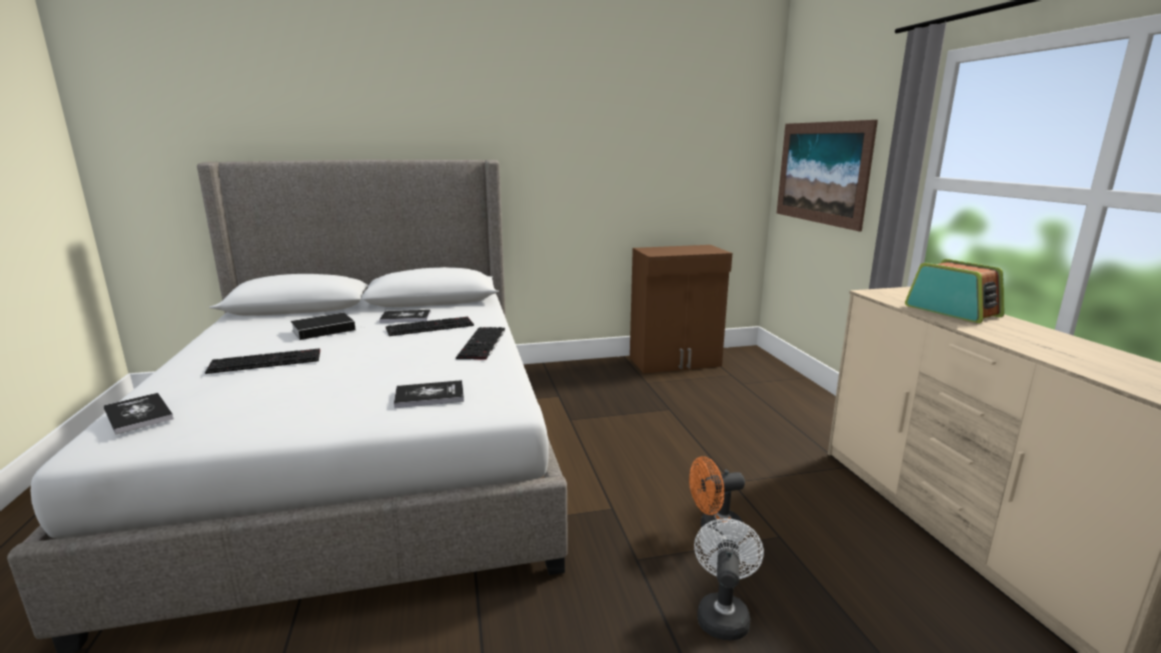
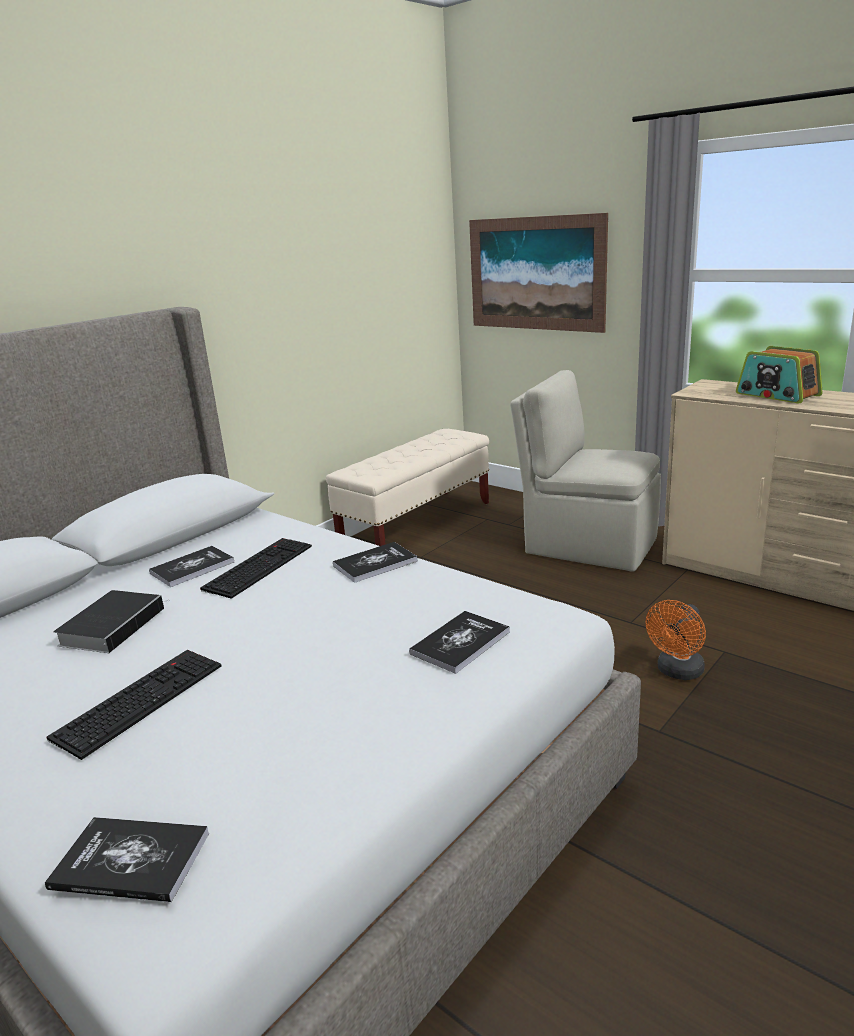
camera: 35 degrees left, 5 degrees up
keyboard [456,327,505,360] -> book [333,542,418,583]
brown cabinet [630,245,732,373] -> beige bench [326,429,489,546]
white fan [694,518,764,641] -> none
radio [905,259,1004,323] -> radio turned 150 degrees counterclockwise [736,346,823,403]
none -> beige chair [510,370,661,572]

